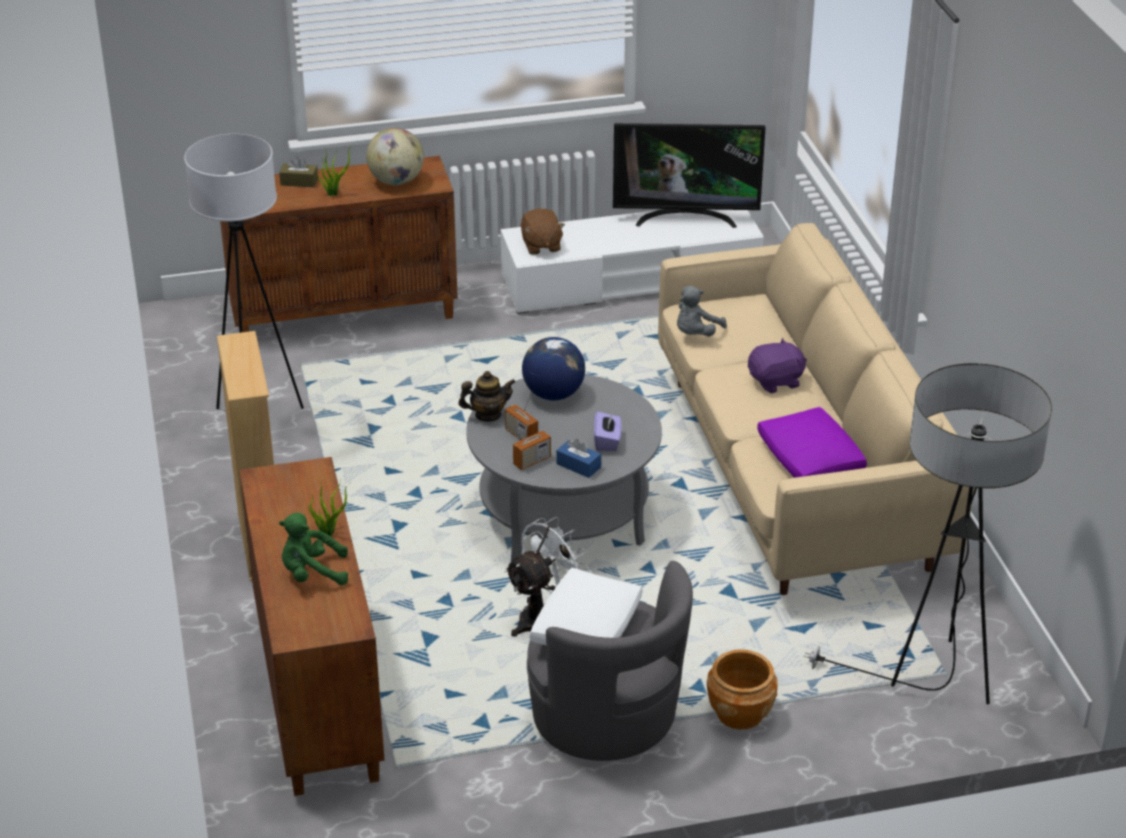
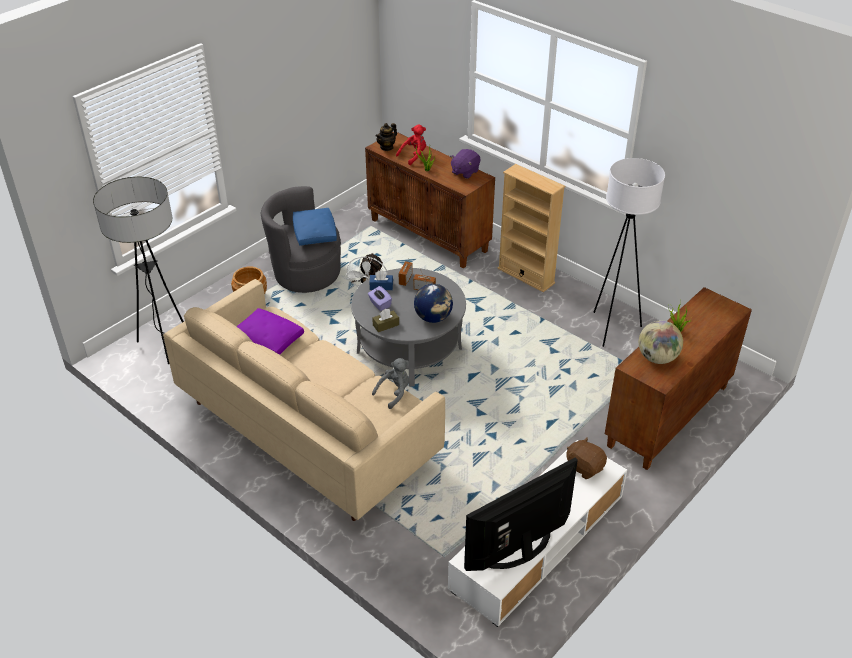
camera: 145 degrees right, 5 degrees up
brown tissue box [279,156,318,187] -> brown tissue box moved to [372,309,399,332]
green plush toy [279,513,348,585] -> red plush toy [396,124,426,165]
teapot [459,371,516,422] -> teapot moved to [375,123,397,151]
white pillow [530,568,643,645] -> blue pillow [293,208,337,246]
grey plush toy [677,286,727,337] -> grey plush toy turned 45 degrees clockwise [372,358,410,409]
purple plush toy [748,338,807,393] -> purple plush toy moved to [450,149,480,179]

